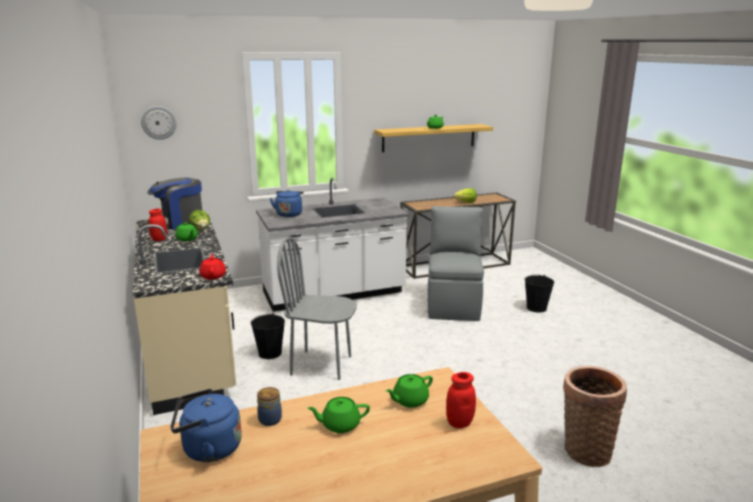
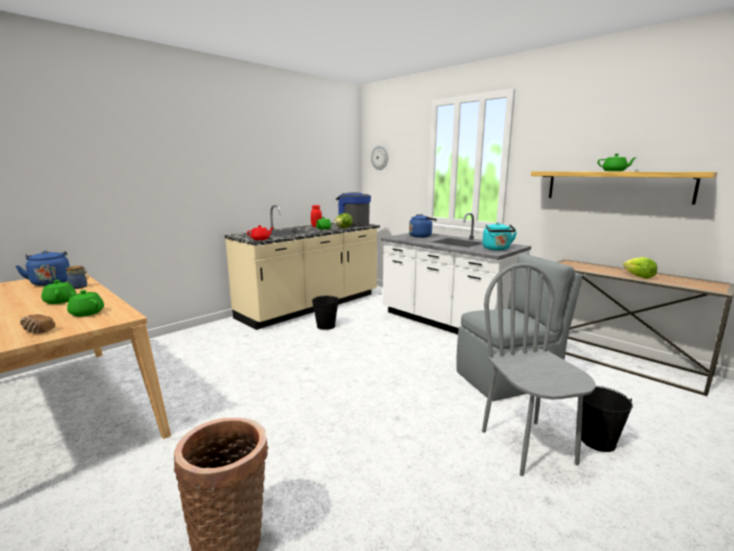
camera: 65 degrees right, 5 degrees down
grey chair [277,236,357,380] -> grey chair moved to [482,263,595,476]
red jar [446,372,476,428] -> bread [20,314,55,334]
none -> turquoise kettle [482,222,517,250]

